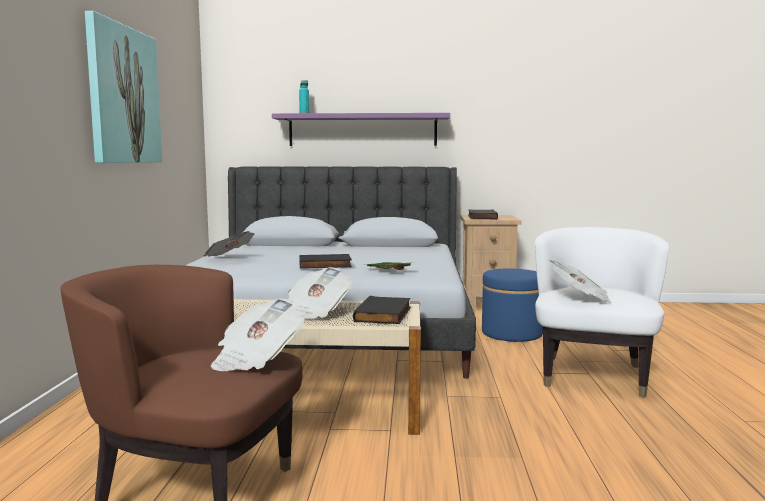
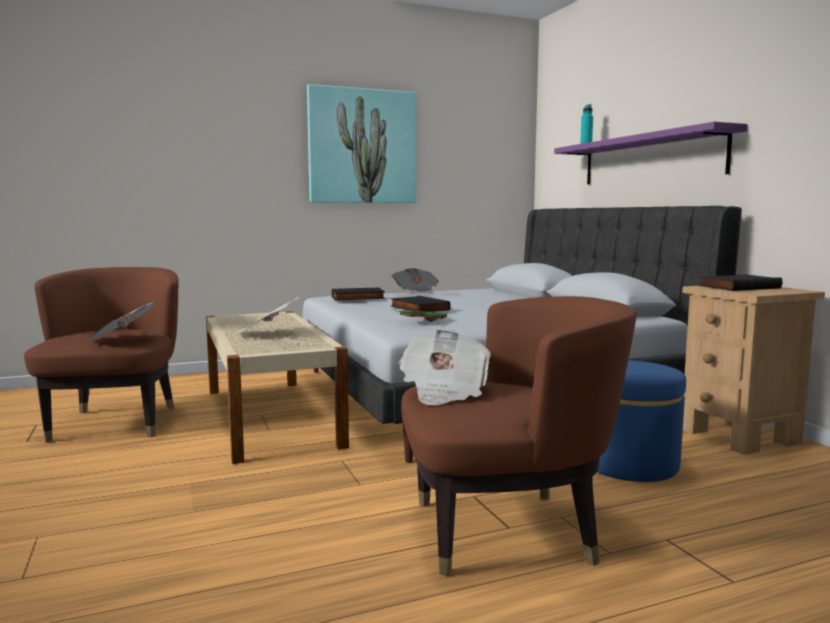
camera: 65 degrees right, 0 degrees up
black book [353,296,411,324] -> black book moved to [332,288,385,300]
white armchair [535,227,669,398] -> brown armchair [401,296,637,576]

